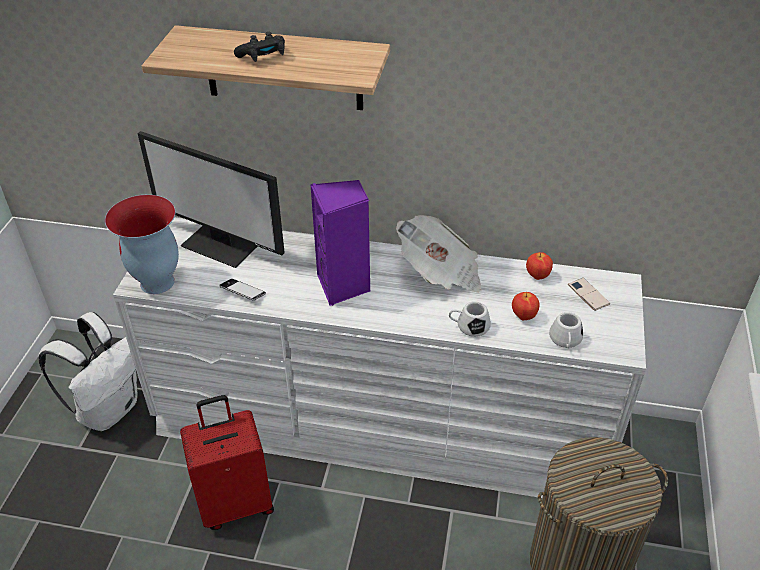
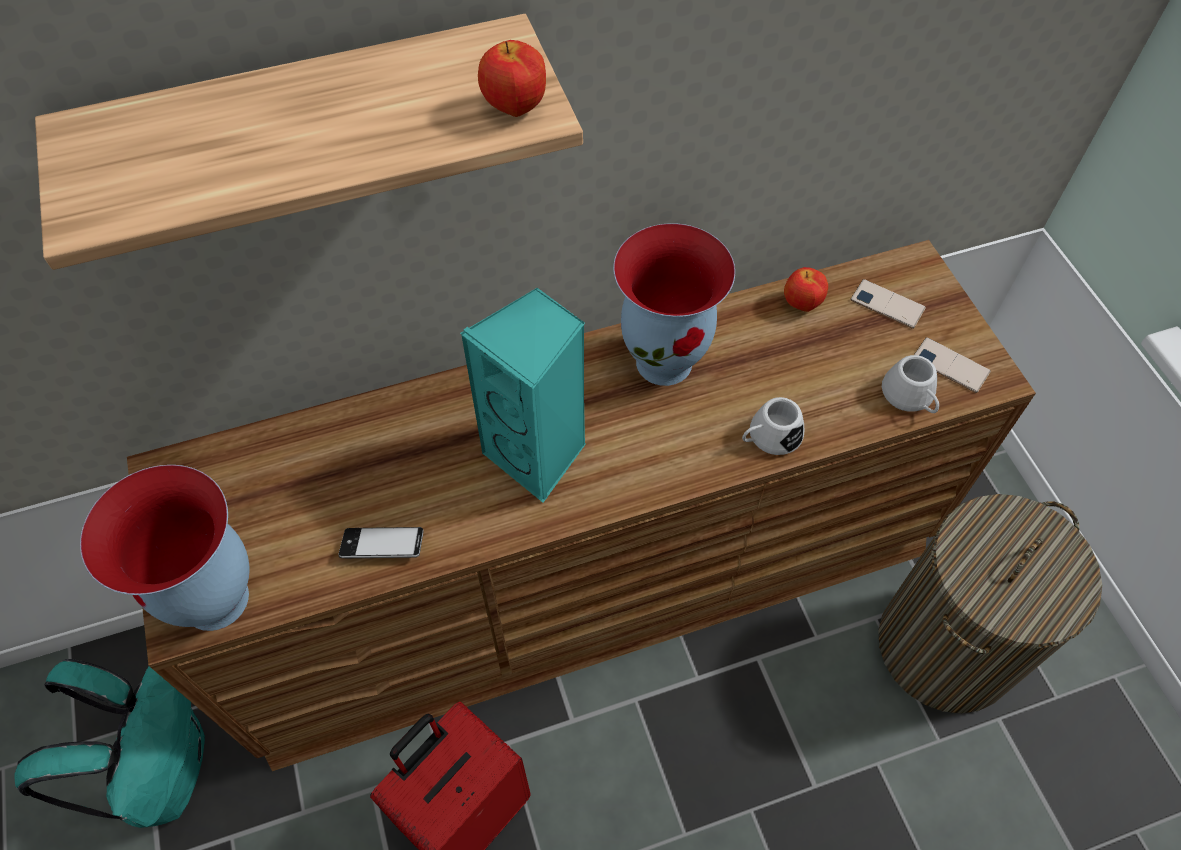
camera: 30 degrees left, 15 degrees up
white backpack [38,312,138,431] -> turquoise backpack [14,659,205,828]
white dresser [113,217,646,498] -> brown dresser [127,240,1036,771]
monitor [137,131,285,268] -> none
black game controller [234,32,285,62] -> none
purple speaker [310,180,371,306] -> turquoise speaker [460,288,586,502]
newspaper [396,215,481,292] -> vase [613,223,735,386]
apple [512,292,540,320] -> apple moved to [478,40,546,117]
none -> phone [914,337,991,393]

